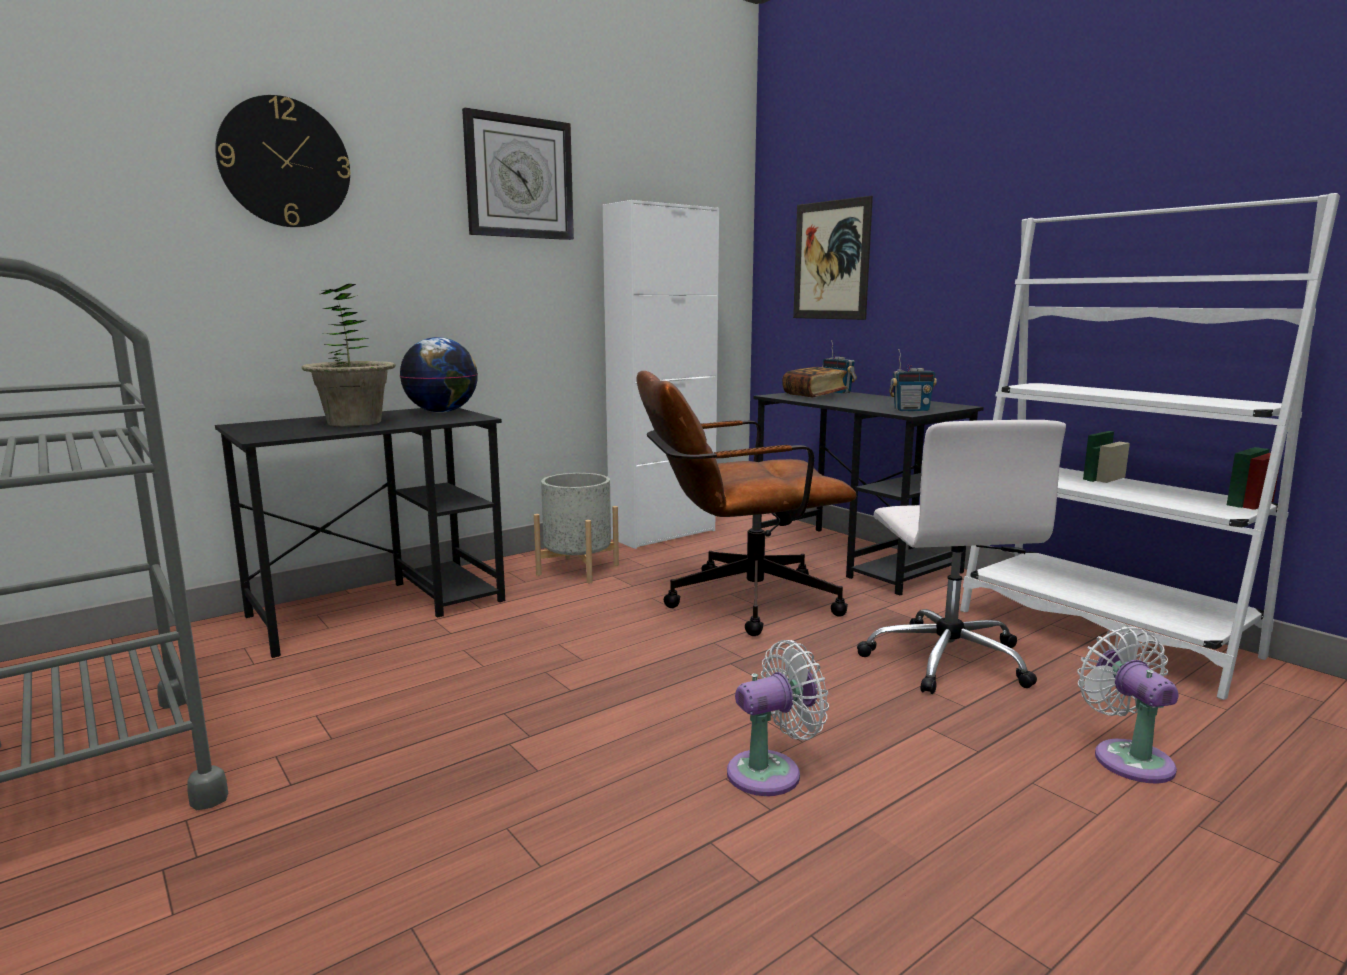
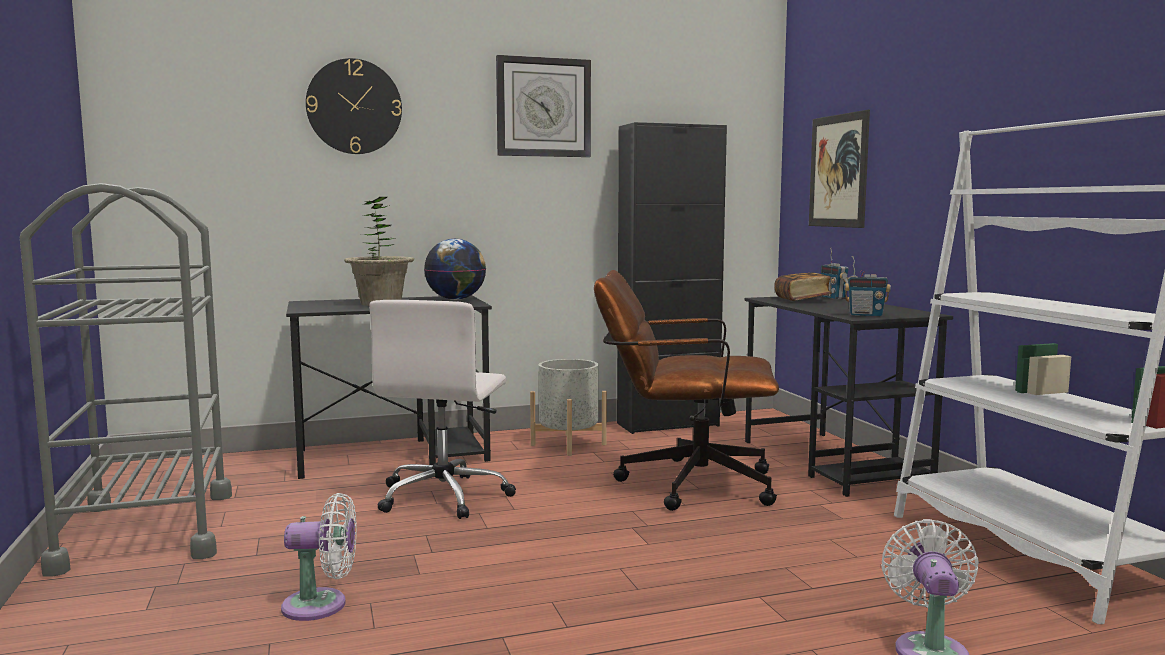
camera: 20 degrees right, 5 degrees down
white cabinet [603,200,719,549] -> black cabinet [617,122,727,434]
white fan [727,640,829,796] -> white fan moved to [281,493,357,621]
white office chair [857,420,1066,694] -> white office chair moved to [369,300,516,519]

